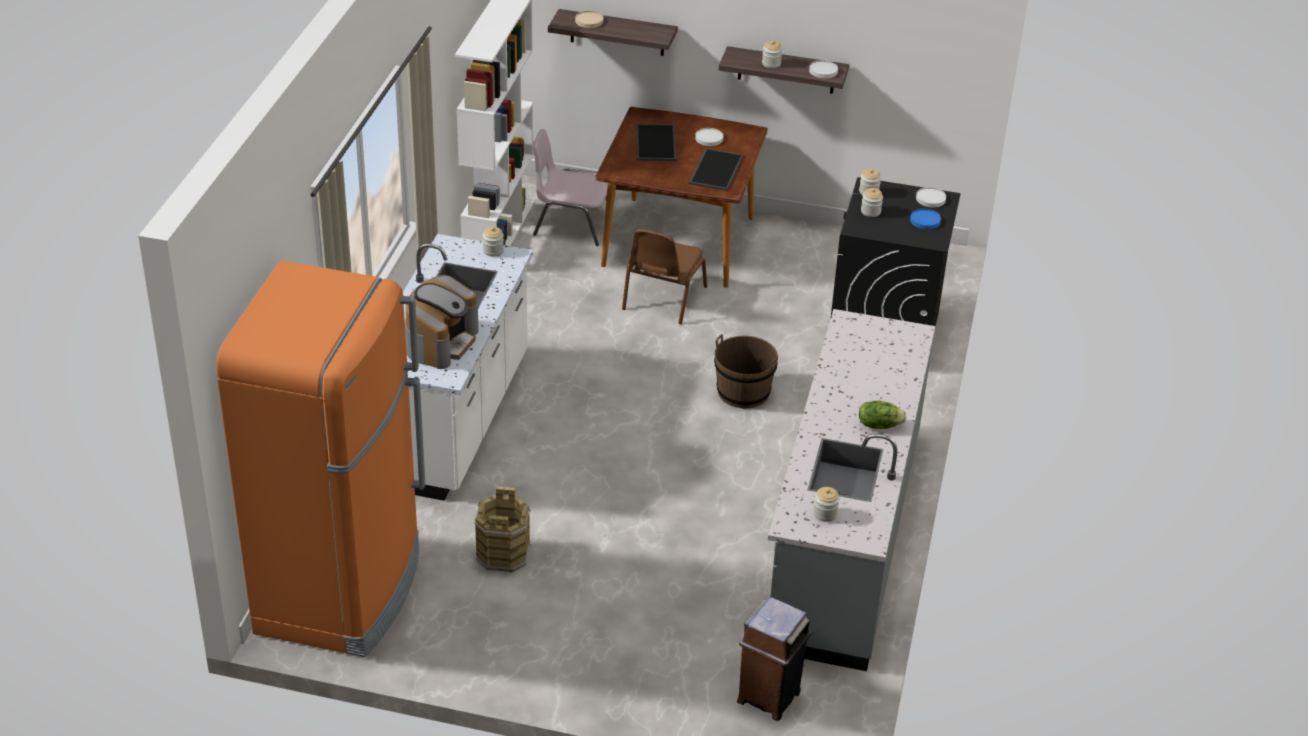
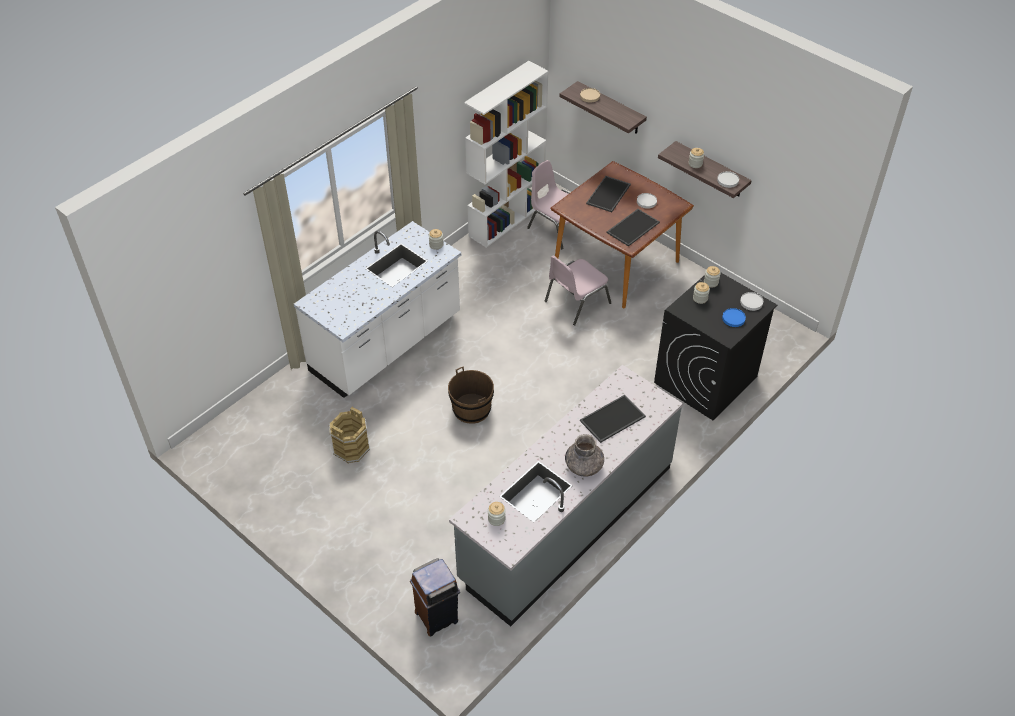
camera: 30 degrees right, 10 degrees up
orange fridge [216,261,425,657] -> none
coffee machine [405,275,479,369] -> none
brown chair [622,229,707,324] -> pink chair [545,256,611,325]
brown bucket [714,334,778,409] -> brown bucket moved to [448,366,494,424]
lettuce [859,401,907,429] -> grey vase [565,434,604,476]
none -> tray [580,395,646,443]

